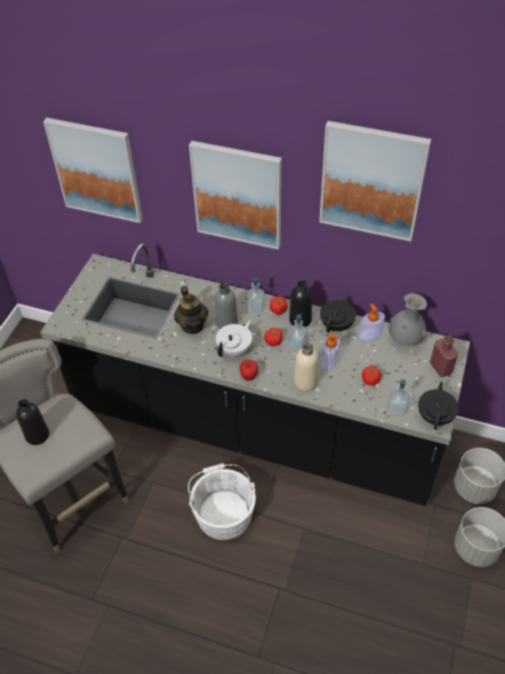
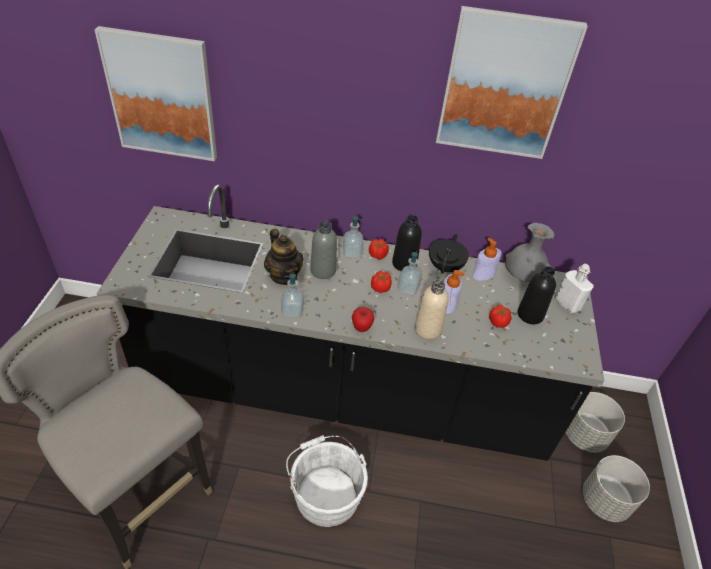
camera: 15 degrees left, 5 degrees down
black bottle [16,399,49,445] -> black bottle moved to [518,266,556,324]
picture [189,141,282,250] -> none
white teapot [216,320,252,357] -> none
soap dispenser [388,379,410,415] -> soap dispenser moved to [281,273,304,318]
black teapot [418,381,459,430] -> none
red bottle [430,335,458,377] -> white bottle [555,264,594,313]

